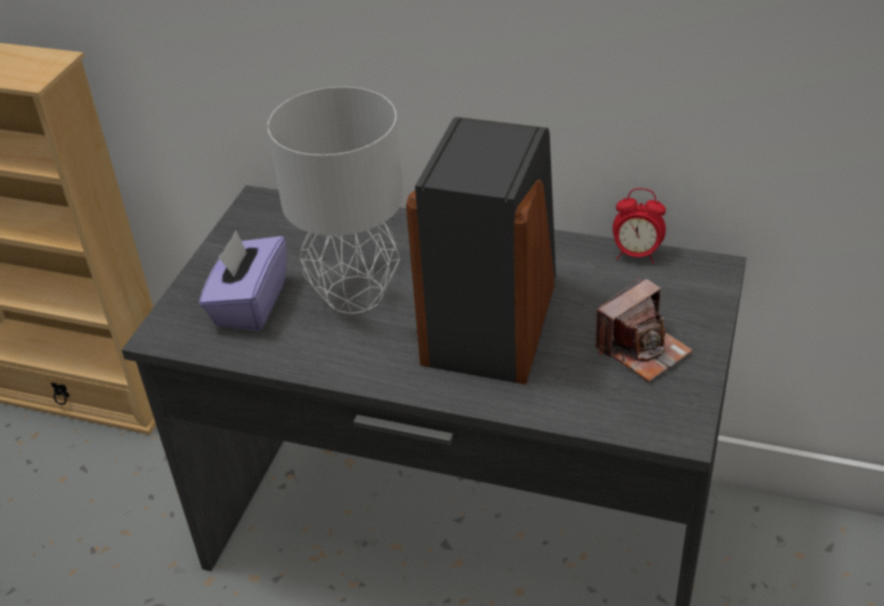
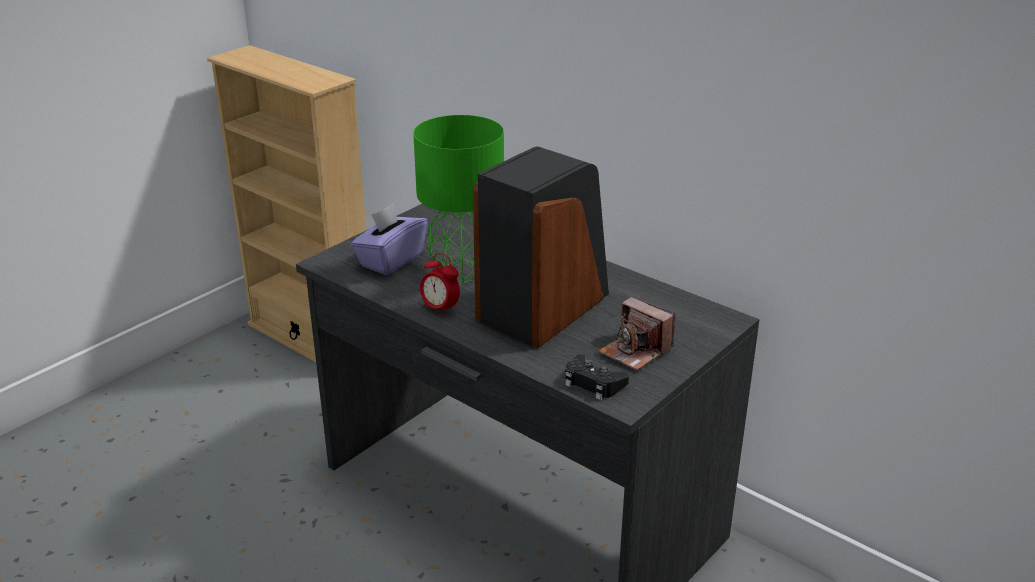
camera: 20 degrees right, 10 degrees down
grey table lamp [268,87,404,314] -> green table lamp [413,115,504,282]
camera [595,276,693,382] -> camera turned 60 degrees clockwise [598,297,675,371]
alarm clock [613,188,666,263] -> alarm clock moved to [420,253,460,317]
none -> black game controller [565,355,629,400]

